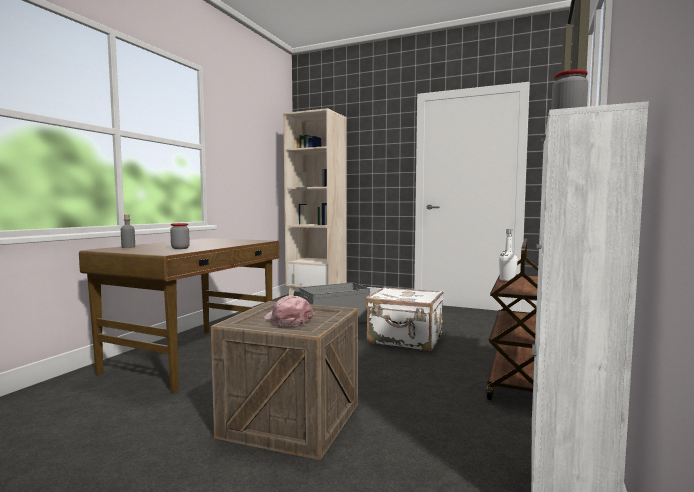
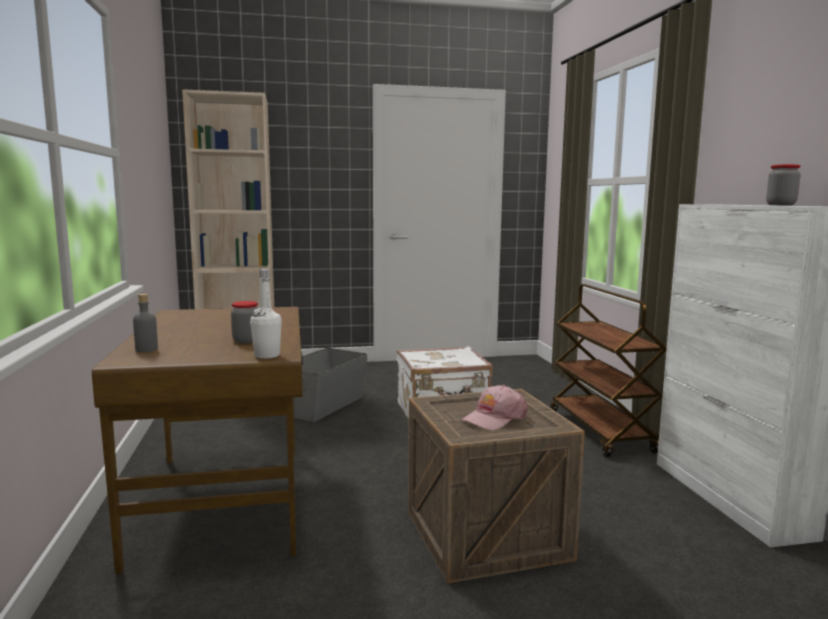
camera: 35 degrees left, 5 degrees up
pink cap [264,295,314,326] -> pink cap turned 60 degrees counterclockwise [462,385,528,430]
white bottle [499,229,518,281] -> white bottle moved to [250,269,282,359]

